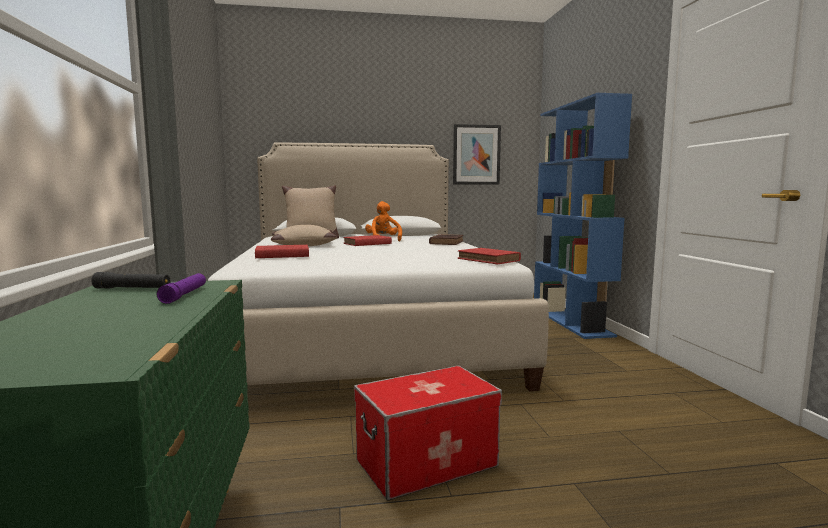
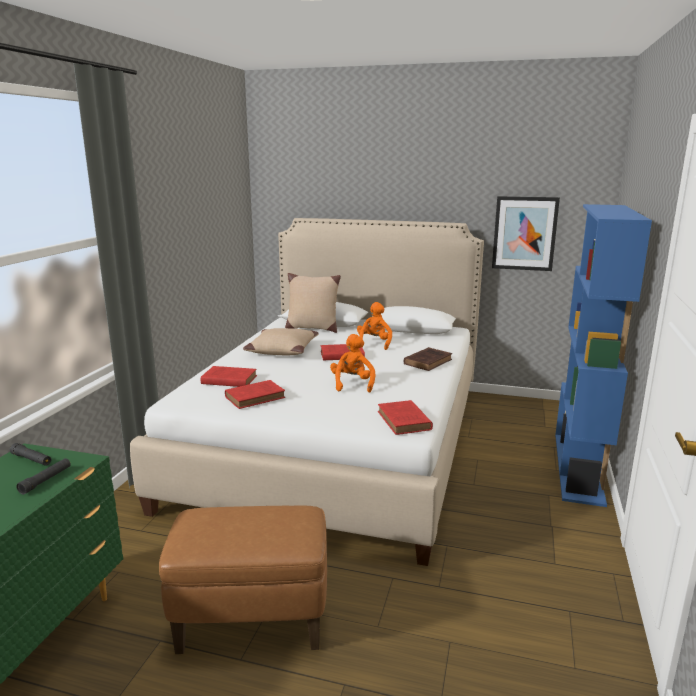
camera: 25 degrees right, 10 degrees up
purple flashlight [157,273,206,304] -> black flashlight [16,458,71,495]
storage box [354,366,502,500] -> brown ottoman [159,505,327,654]
none -> red book [225,380,285,409]
none -> orange plush toy [330,334,375,393]

